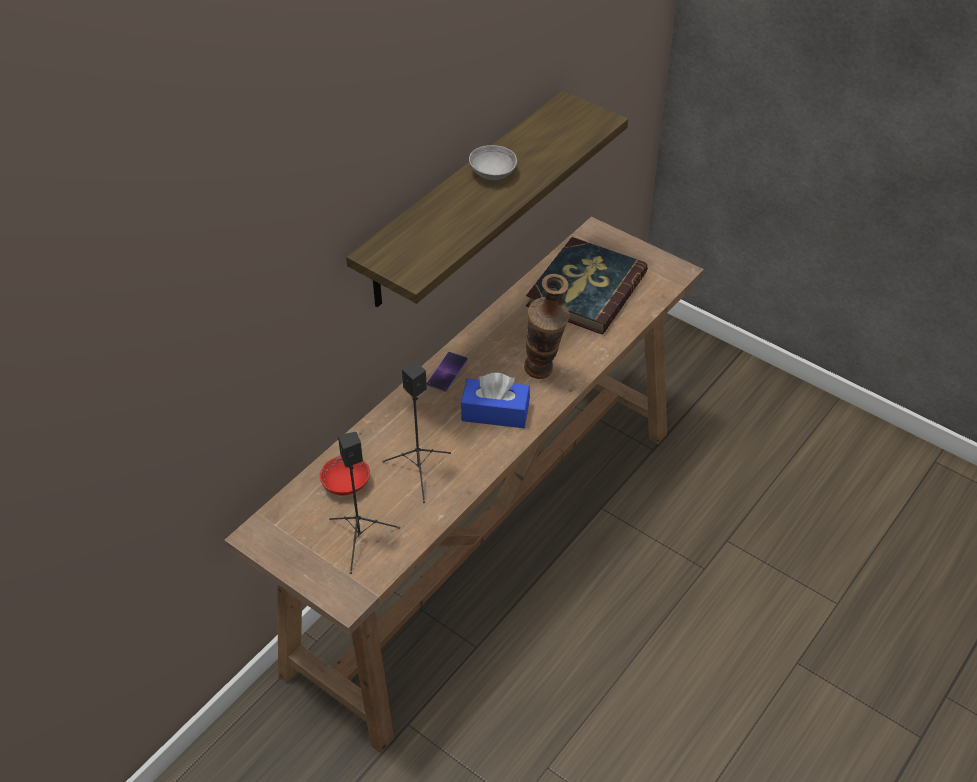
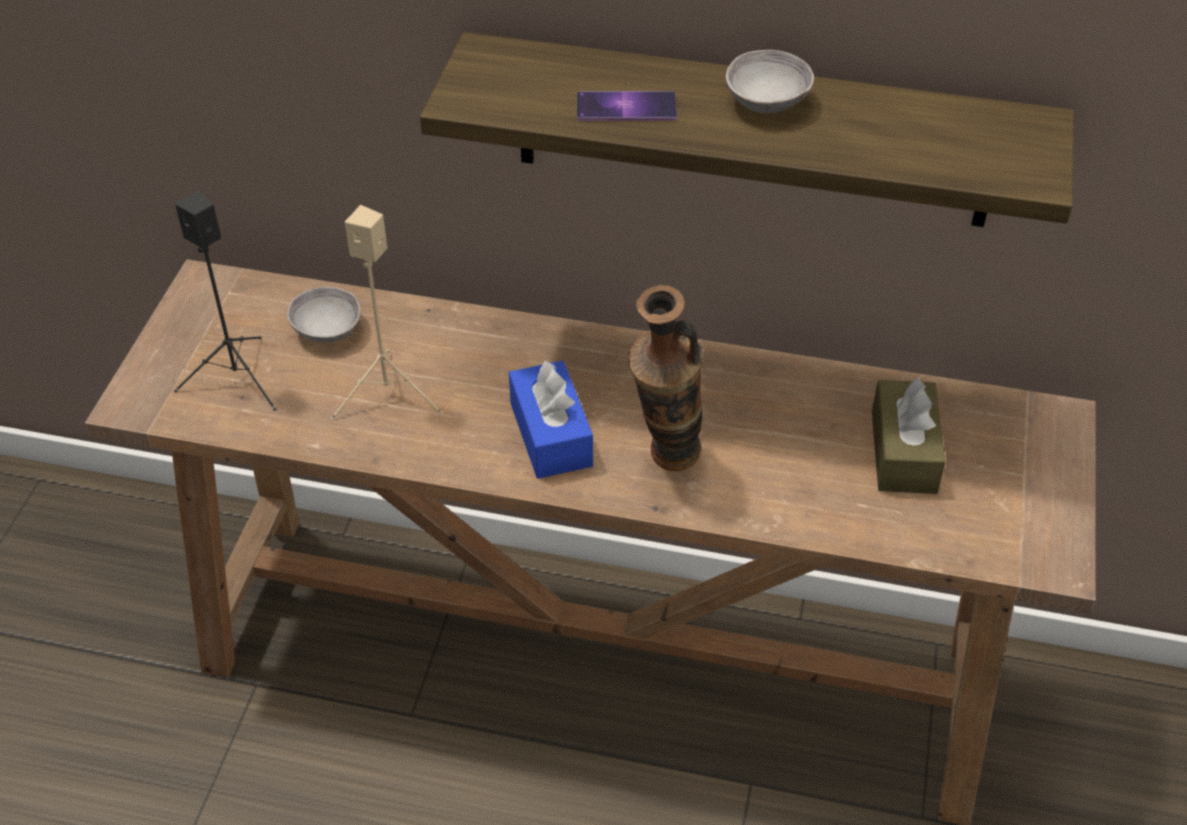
camera: 65 degrees right, 0 degrees up
red bowl [320,456,370,495] -> grey bowl [287,287,361,343]
black speaker [383,362,451,503] -> beige speaker [331,205,442,420]
phone [427,352,468,392] -> phone moved to [576,91,677,121]
book [526,237,648,334] -> brown tissue box [872,377,946,494]

